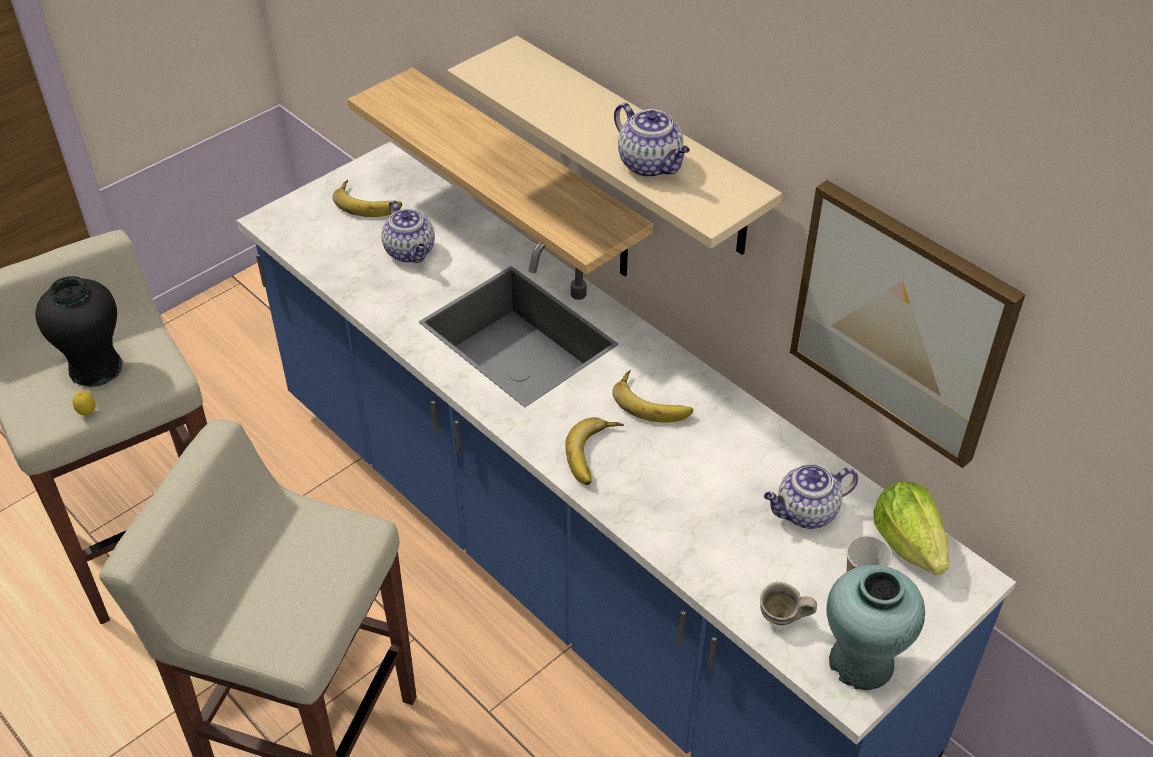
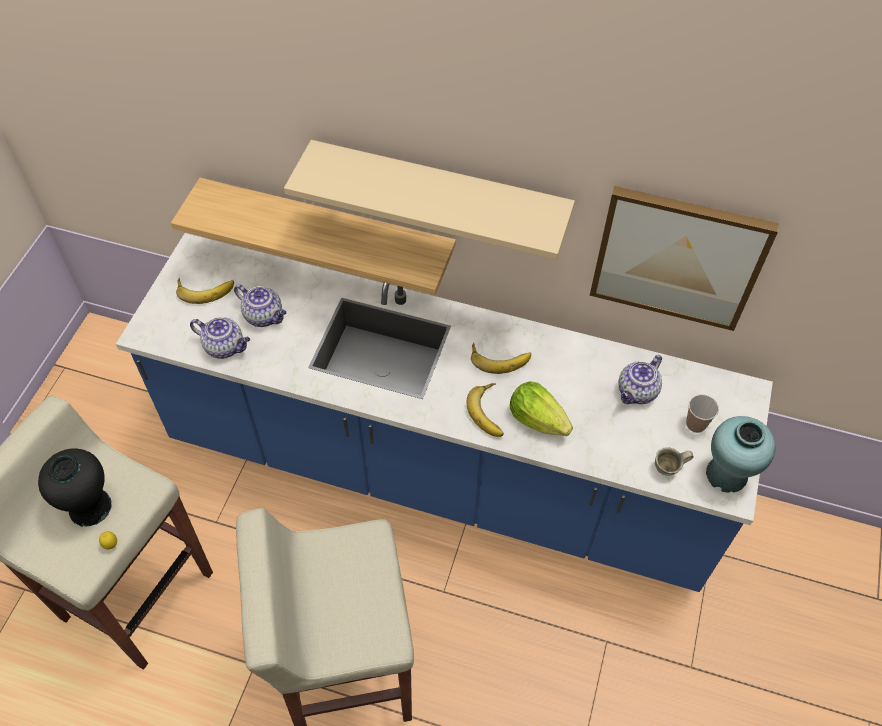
camera: 30 degrees left, 10 degrees up
teapot [614,103,690,177] -> teapot moved to [190,317,250,359]
lettuce [874,481,949,575] -> lettuce moved to [510,381,573,436]

